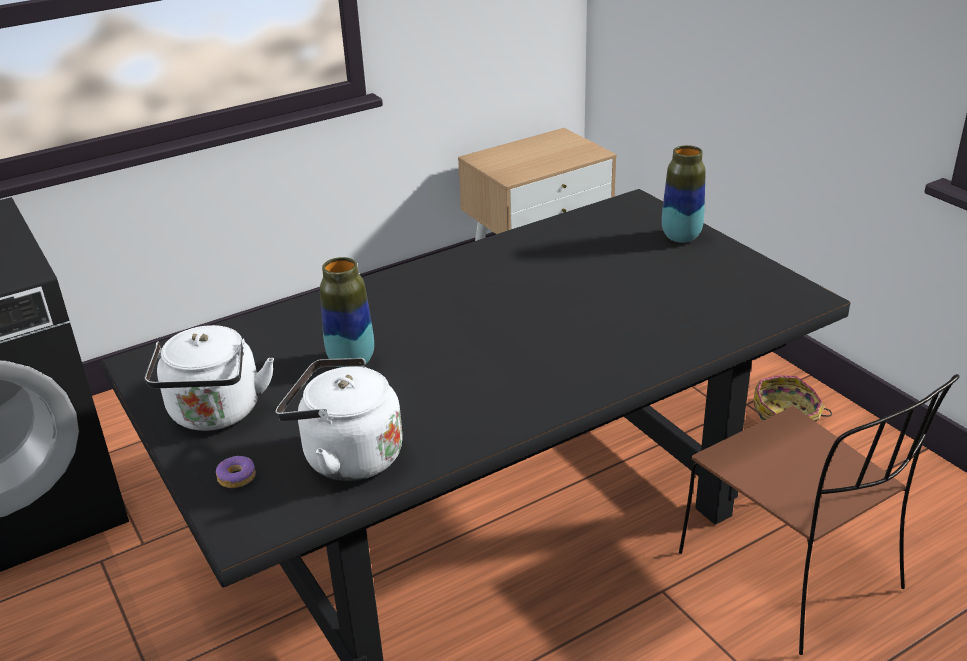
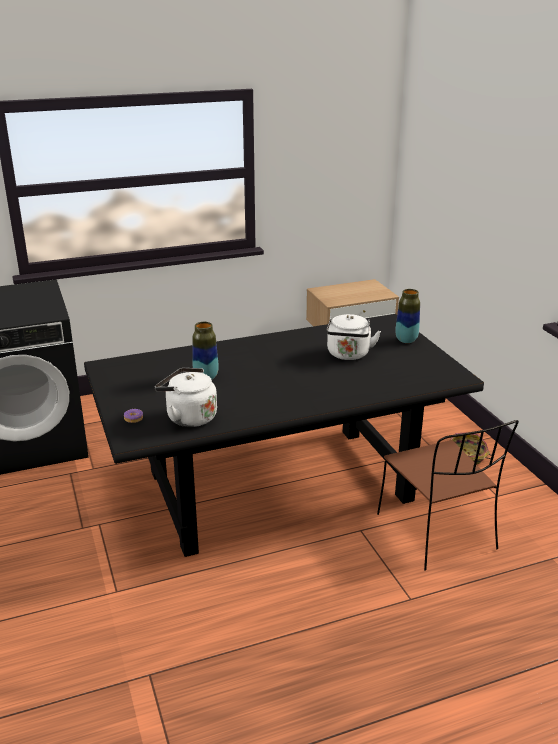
camera: 10 degrees right, 5 degrees down
white kettle [145,325,274,431] -> white kettle moved to [326,314,381,360]

